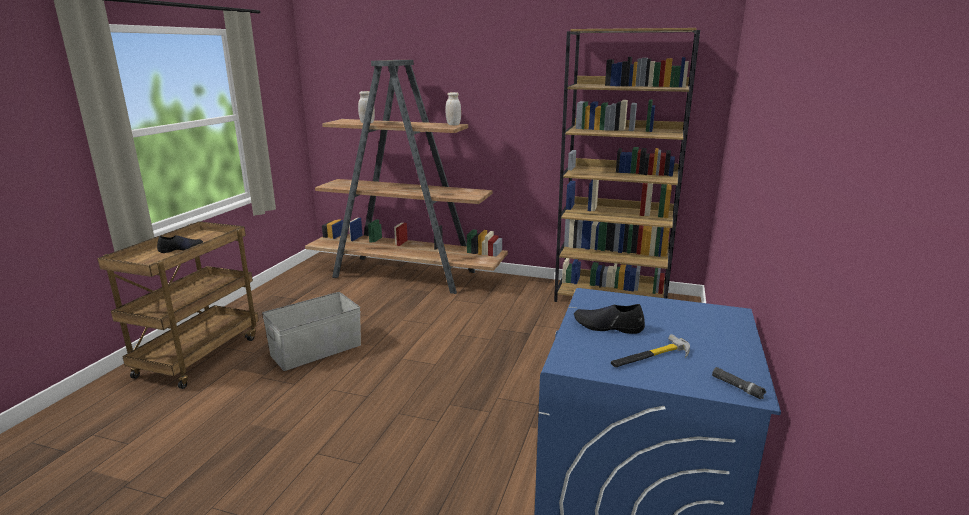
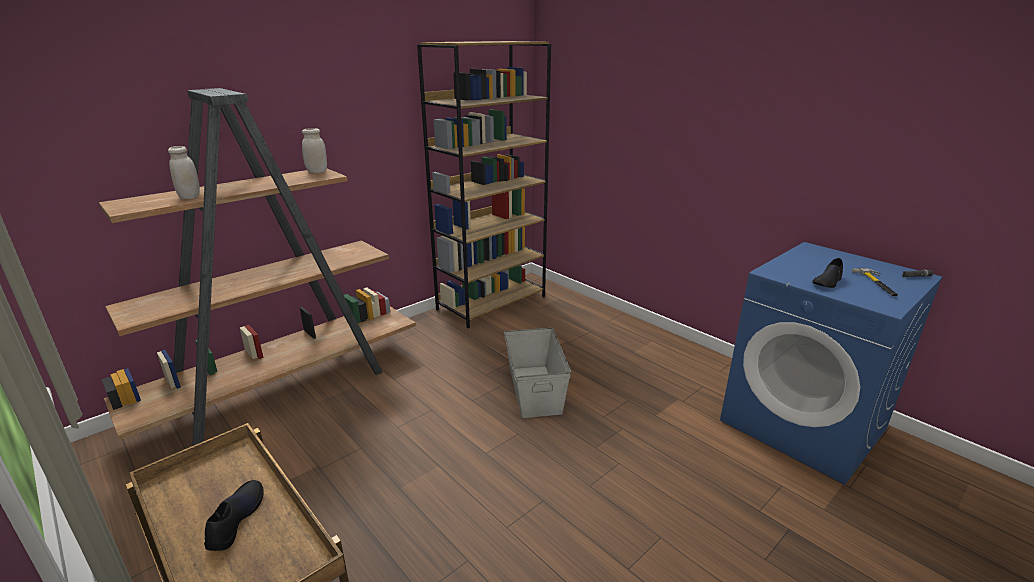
camera: 60 degrees left, 5 degrees up
grey storage box [262,292,361,371] -> grey storage box moved to [504,328,571,418]

